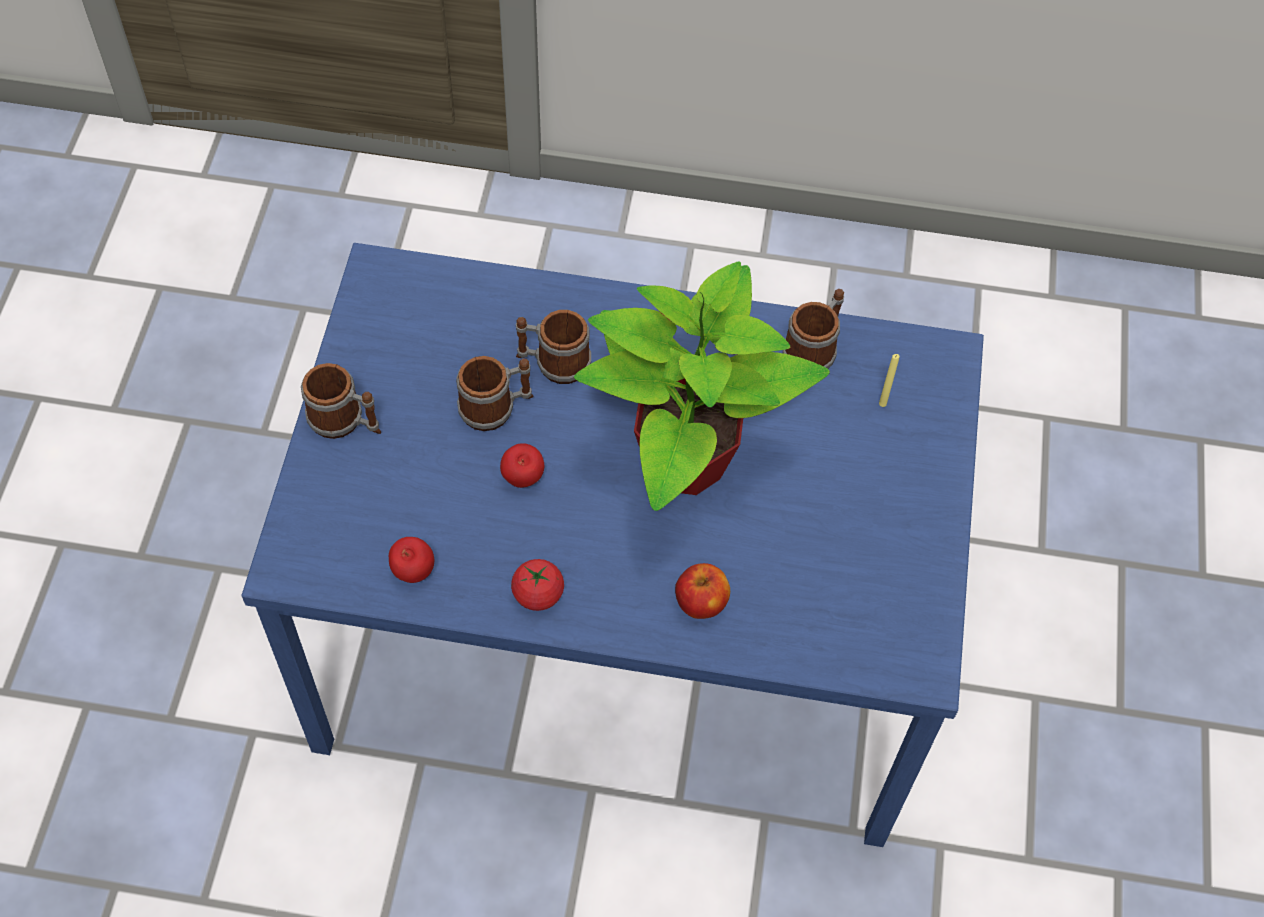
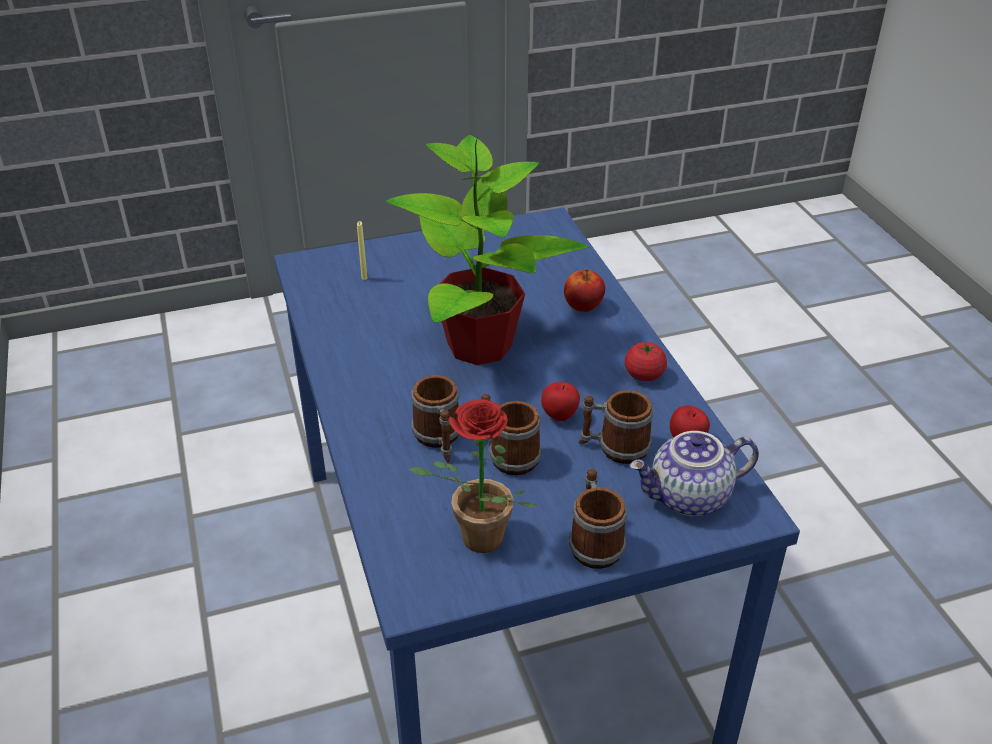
camera: 115 degrees left, 20 degrees down
mug [783,289,844,369] -> mug moved to [579,390,653,464]
none -> potted plant [409,399,537,553]
none -> teapot [629,431,759,516]

